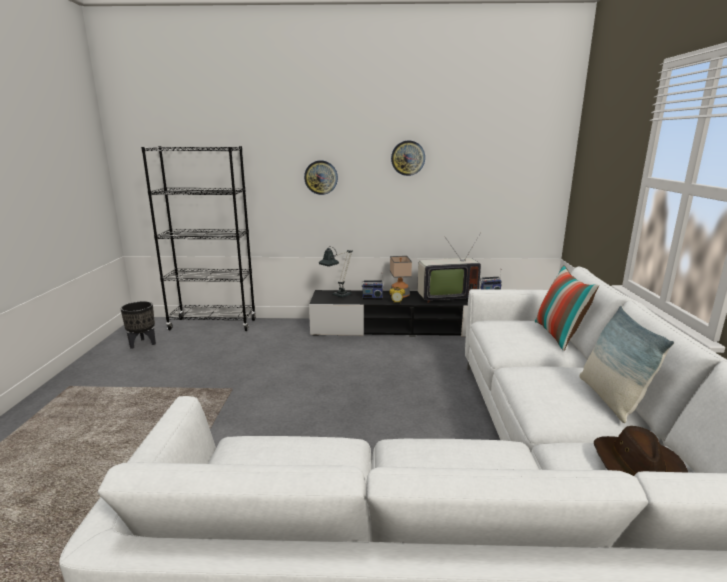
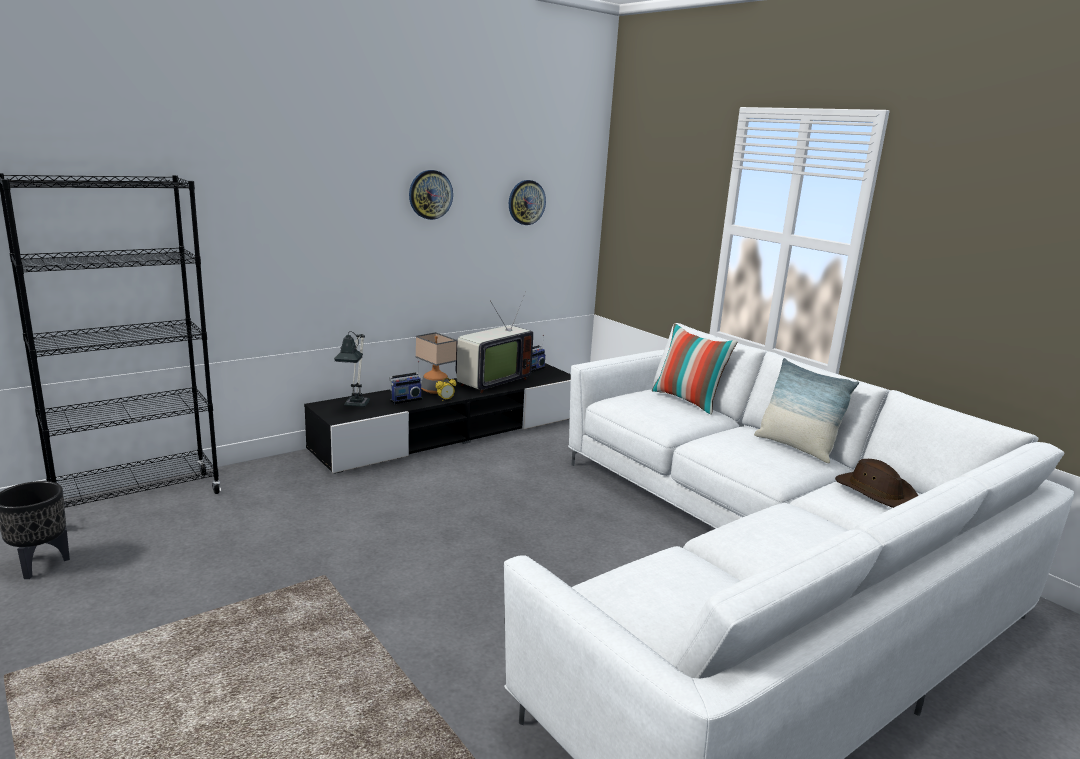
camera: 40 degrees left, 0 degrees up
wall clock [304,160,338,195] -> wall clock moved to [509,180,546,225]

